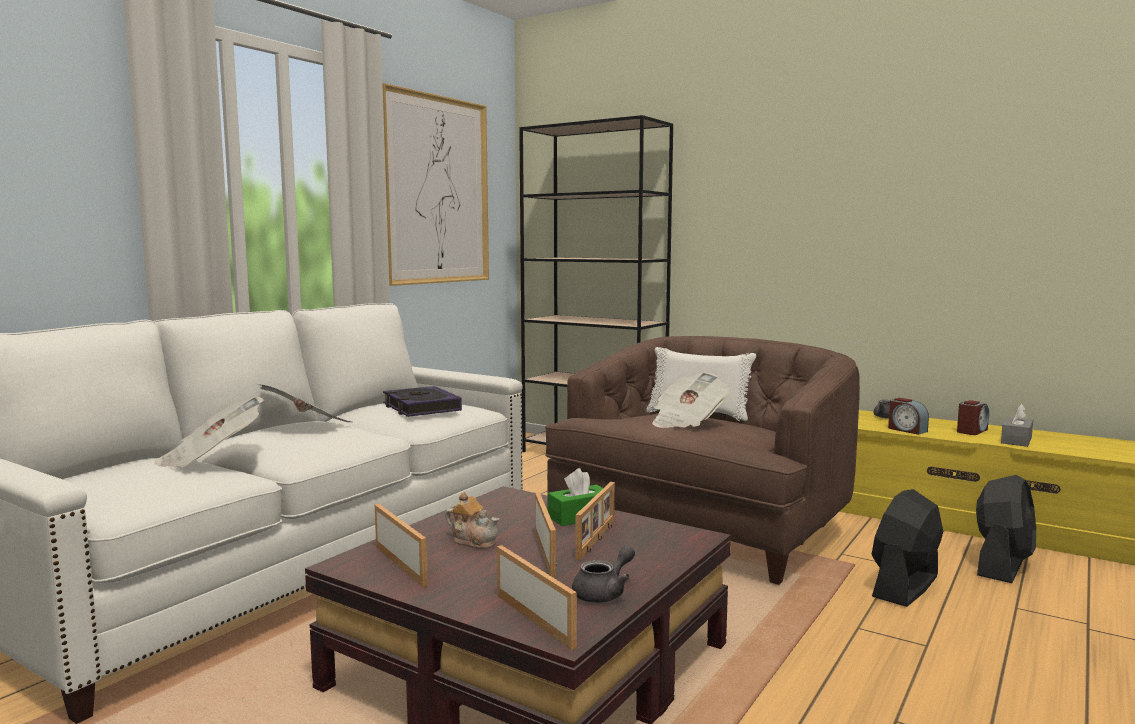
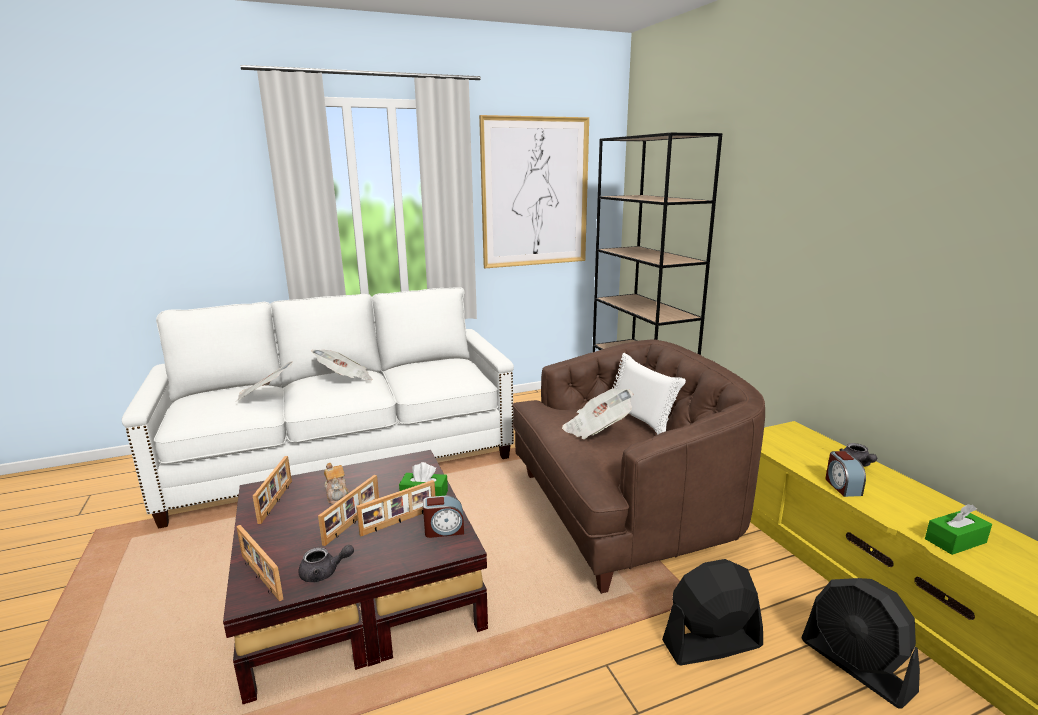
camera: 35 degrees right, 10 degrees up
book [383,386,462,417] -> none
picture frame [497,545,577,650] -> picture frame turned 135 degrees clockwise [236,525,283,601]
alarm clock [957,400,989,435] -> alarm clock moved to [423,496,464,538]
black fan [976,475,1036,583] -> black fan turned 75 degrees clockwise [801,578,920,709]
grey tissue box [1001,404,1033,447] -> green tissue box [925,504,992,555]

